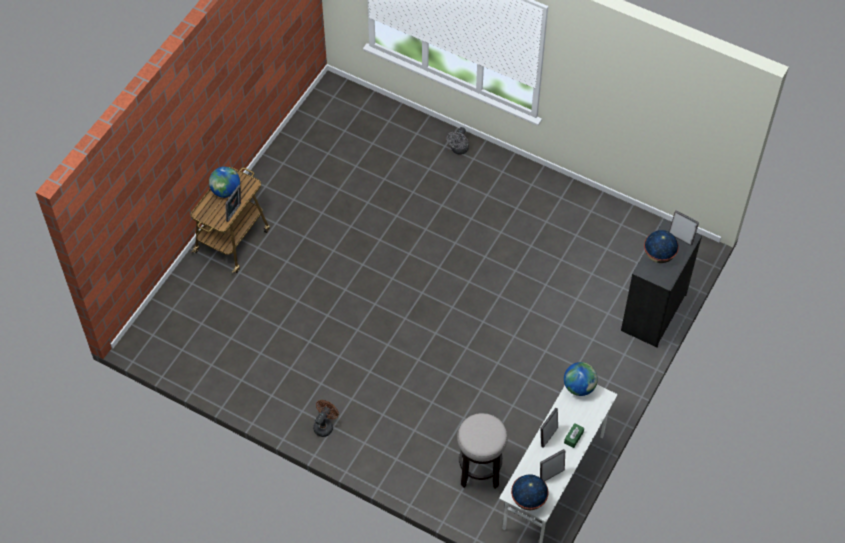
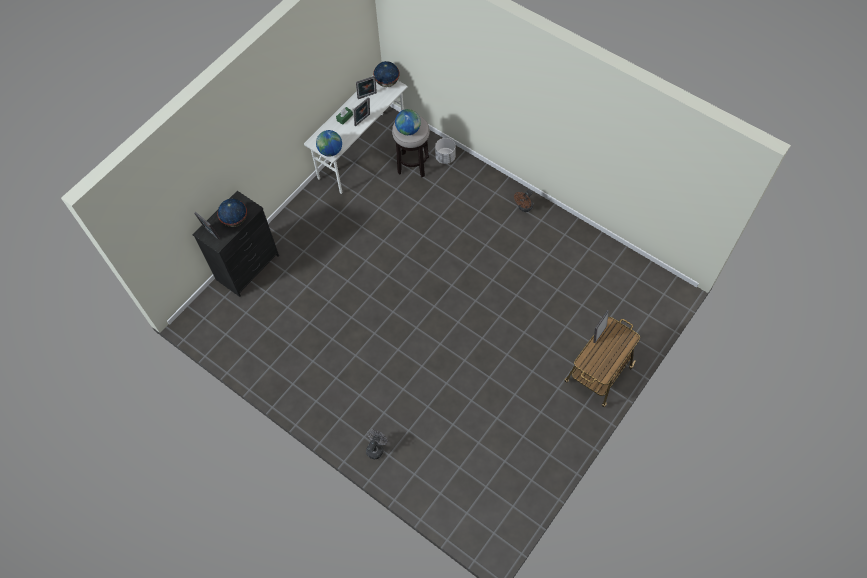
camera: 170 degrees left, 5 degrees up
globe [209,167,240,198] -> globe moved to [395,109,421,135]
none -> white planter [435,138,456,164]

